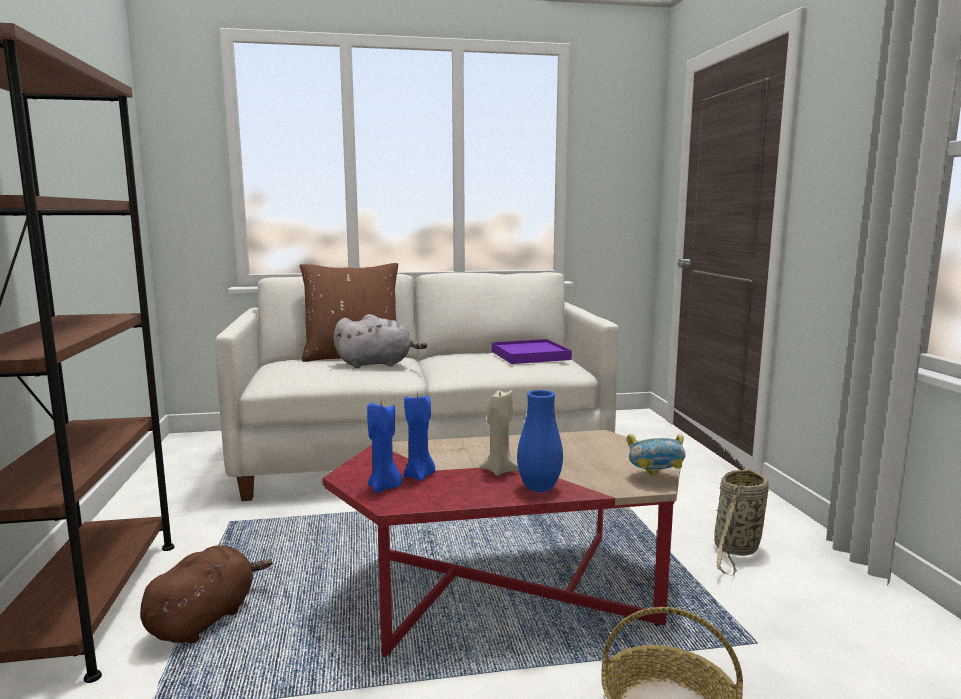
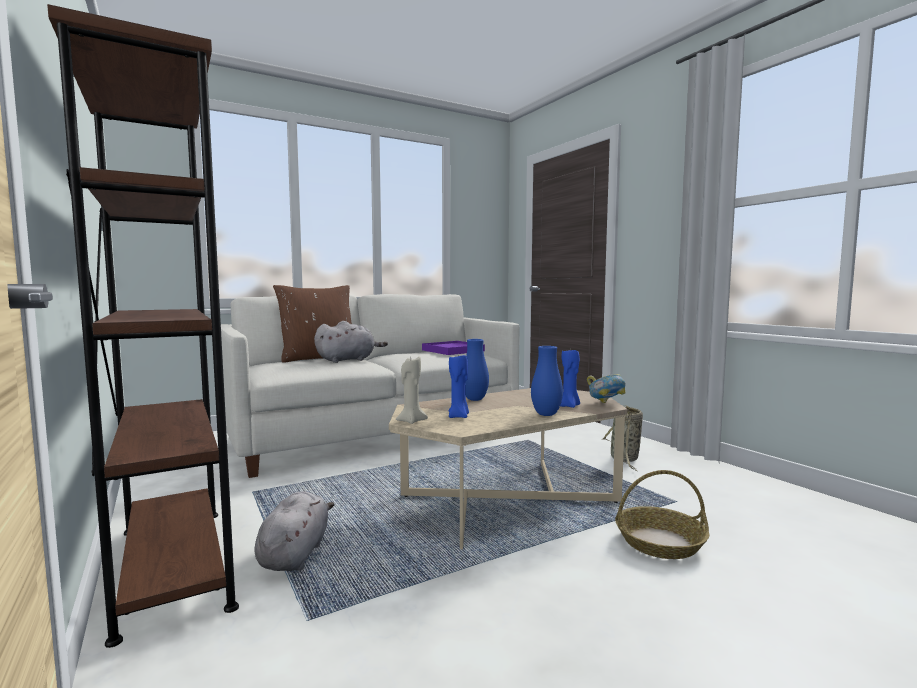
camera: 20 degrees left, 5 degrees down
brown plush toy [140,545,272,644] -> grey plush toy [254,491,334,571]
red coffee table [322,430,681,658] -> beige coffee table [389,388,628,549]
blue candle [367,403,403,493] -> blue candle moved to [560,350,580,408]
beige candle [479,390,519,476] -> beige candle moved to [396,357,428,424]
none -> blue vase [465,339,489,401]

